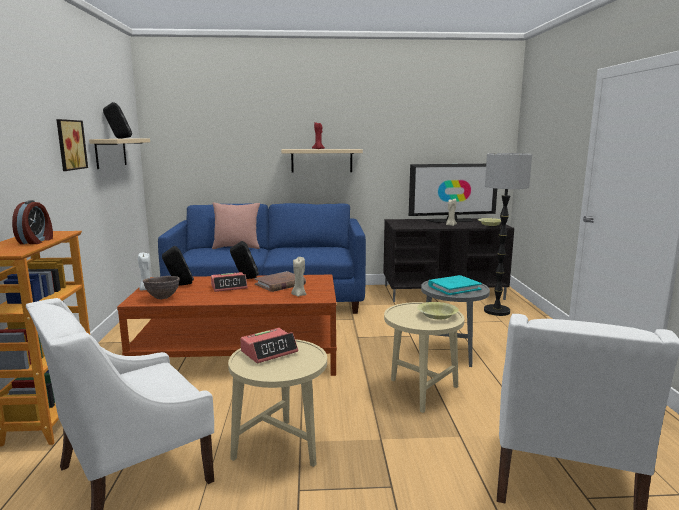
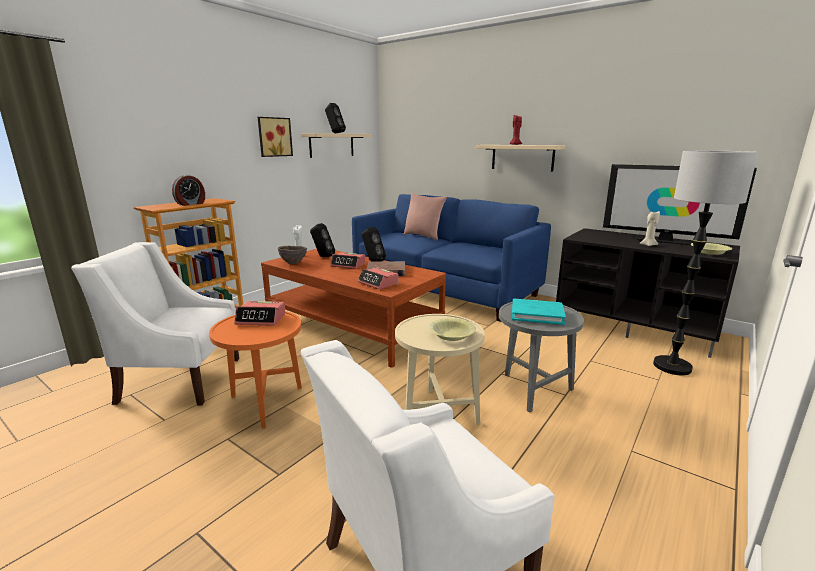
camera: 40 degrees right, 5 degrees up
beige side table [228,339,327,467] -> orange side table [209,311,302,428]
beige candle [291,257,306,297] -> alarm clock [358,268,398,289]

